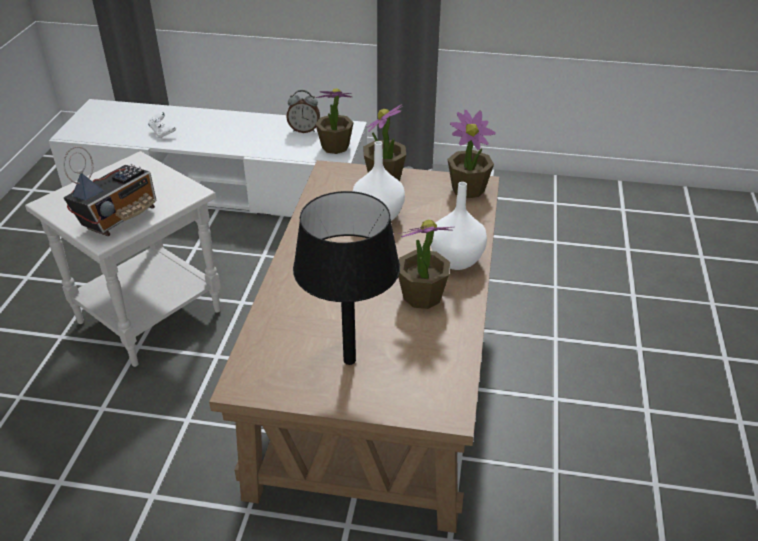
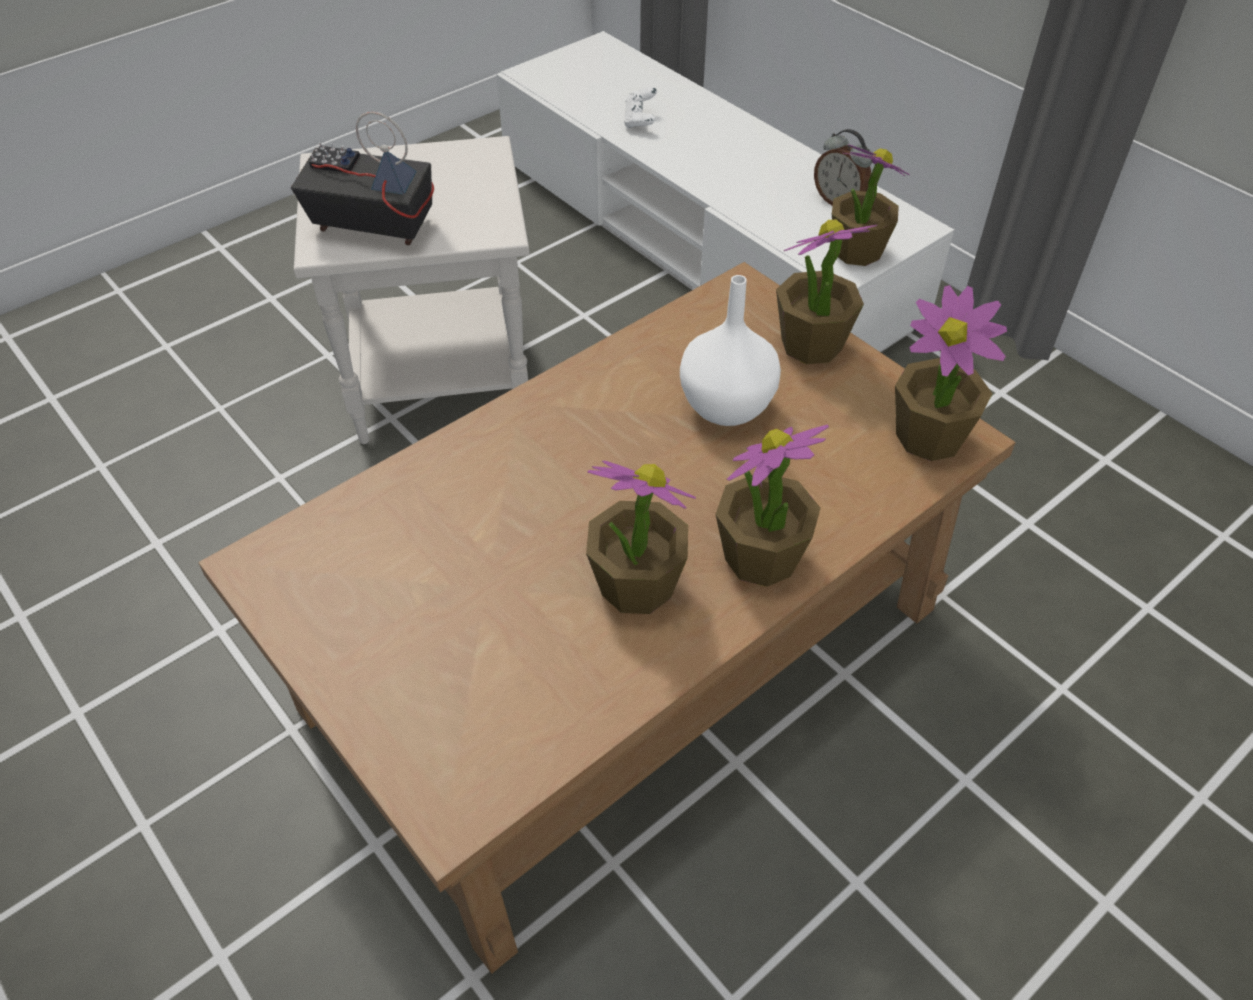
camera: 40 degrees right, 10 degrees up
radio [63,146,156,236] -> radio turned 150 degrees counterclockwise [291,111,434,245]
black table lamp [293,191,400,365] -> none
white vase [431,182,487,270] -> potted plant [715,425,829,587]

